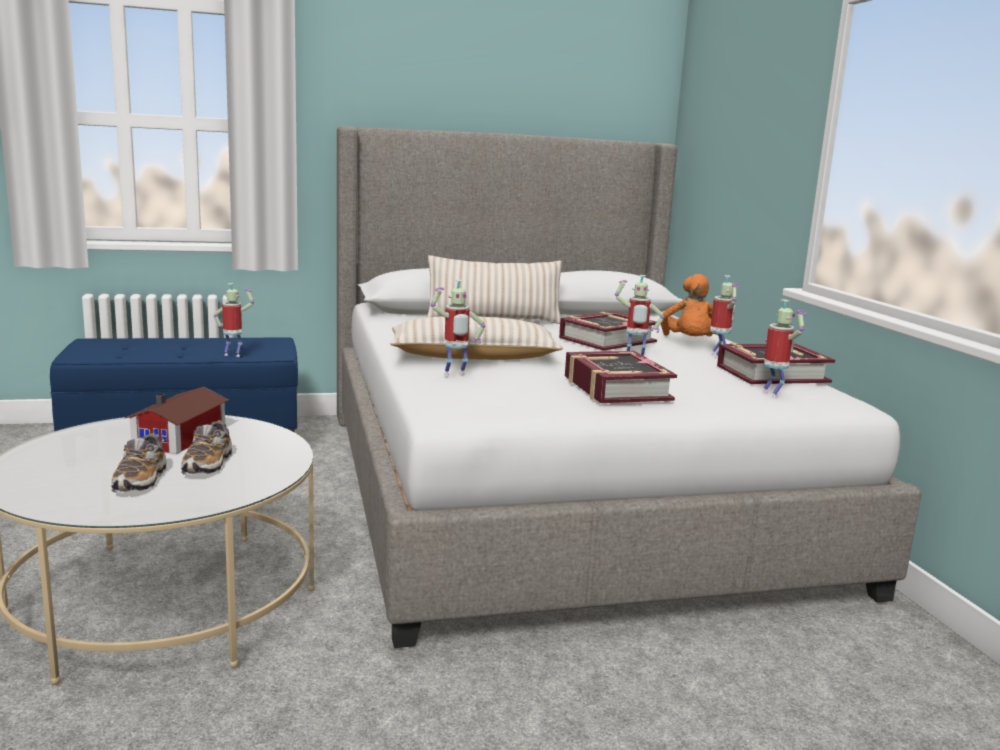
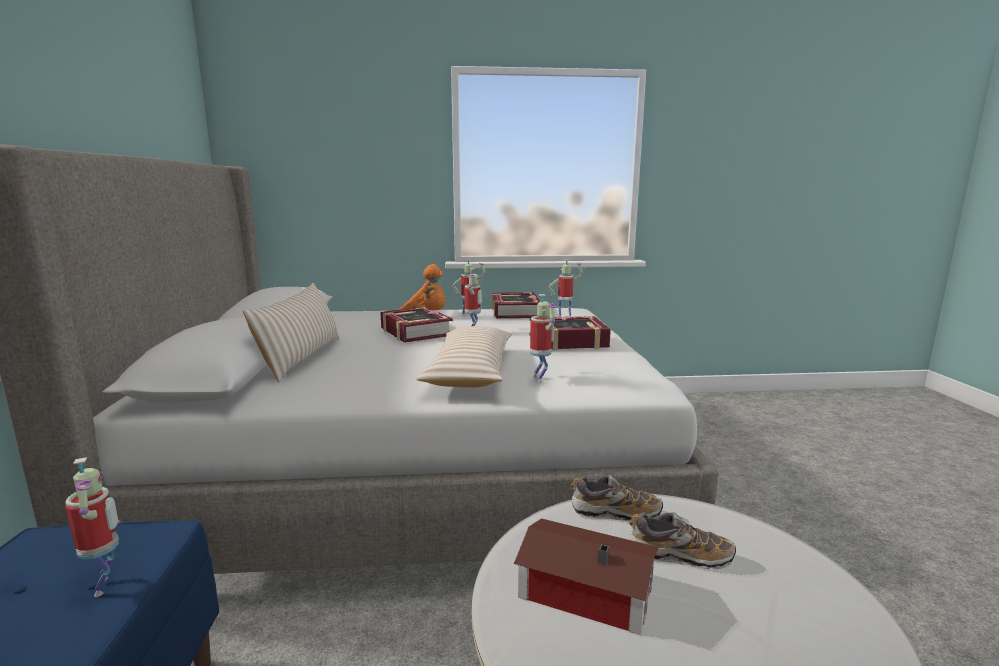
camera: 80 degrees left, 0 degrees up
shoe [111,433,167,493] -> shoe moved to [571,475,663,521]
toy robot [214,283,254,357] -> toy robot turned 135 degrees clockwise [65,457,120,597]

